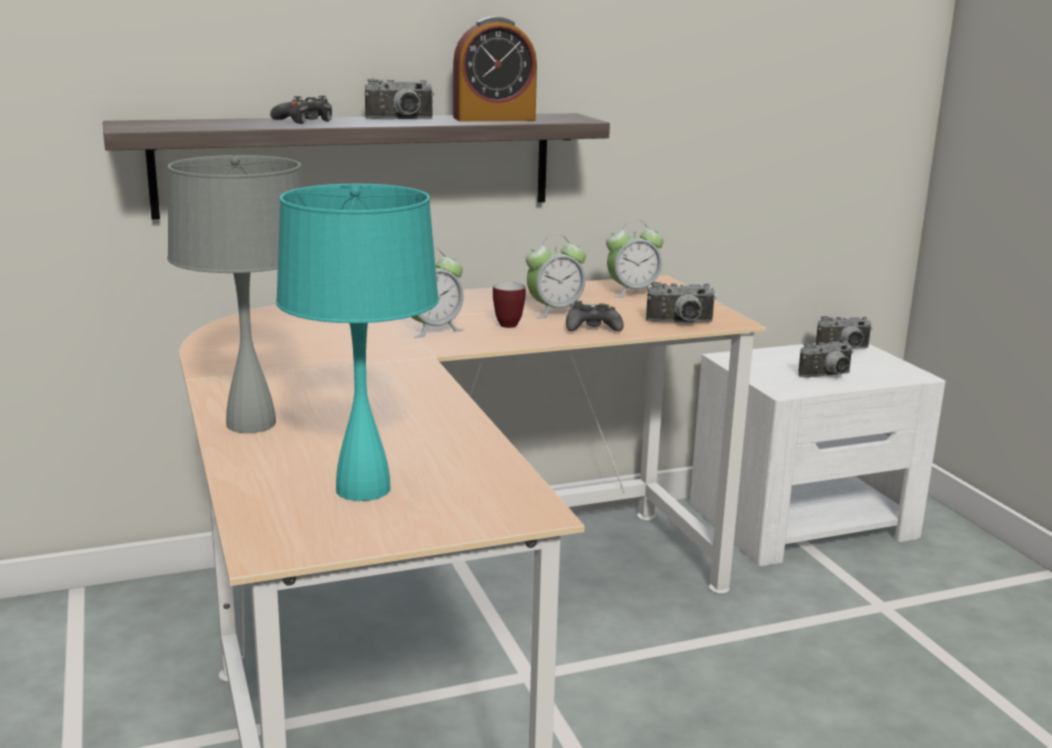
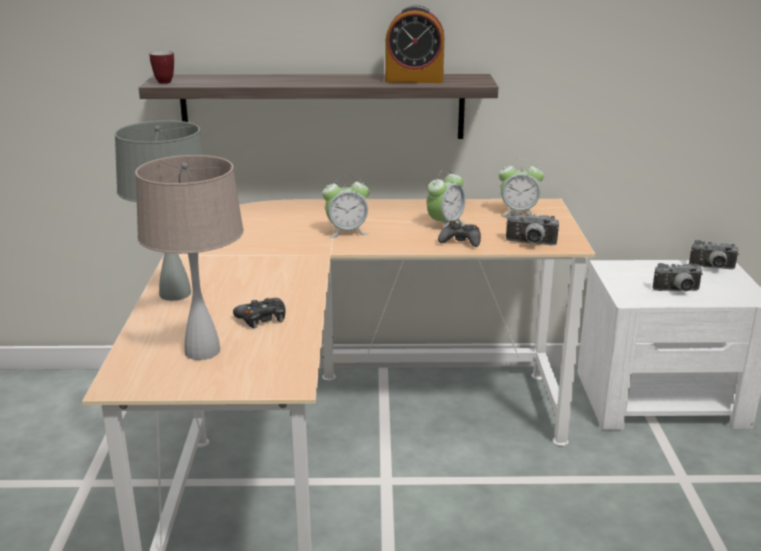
camera: 20 degrees right, 5 degrees up
black game controller [270,96,332,124] -> black game controller moved to [233,298,285,328]
turquoise table lamp [276,184,439,501] -> beige table lamp [135,155,244,360]
camera [365,78,434,119] -> none
mug [493,282,526,328] -> mug moved to [150,51,174,84]
alarm clock [526,234,586,318] -> alarm clock turned 45 degrees counterclockwise [427,169,465,228]

